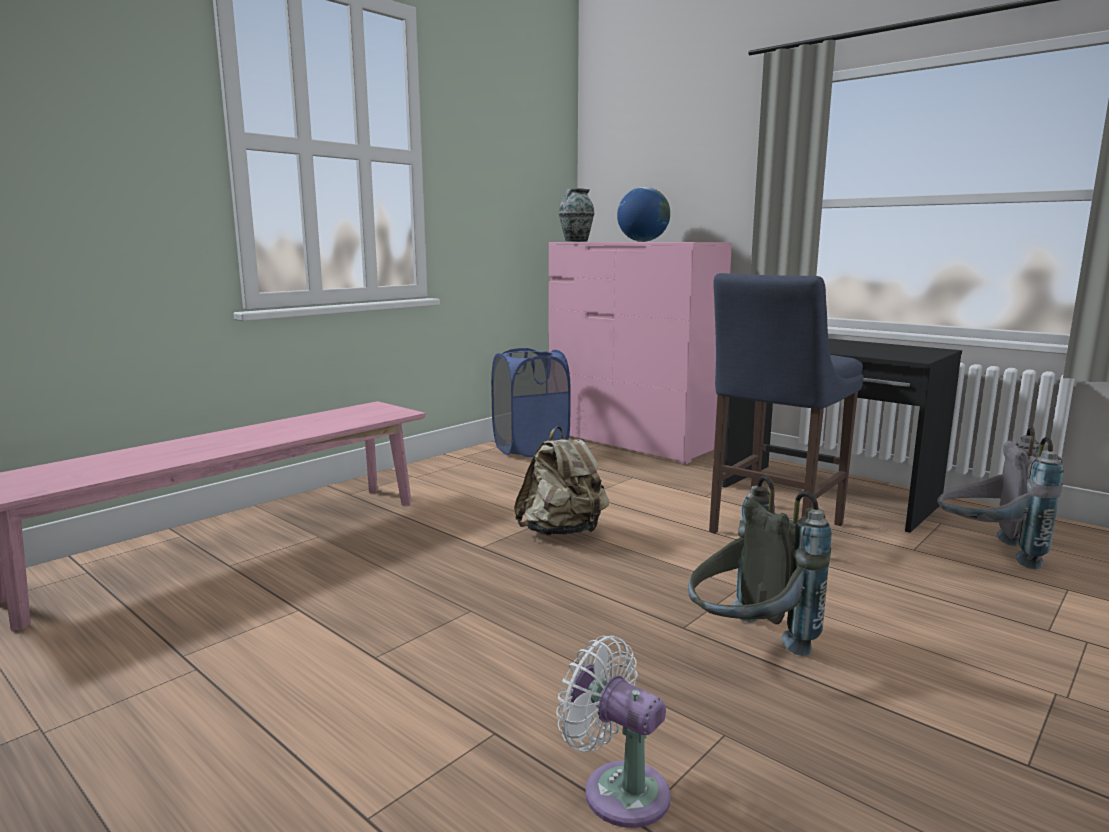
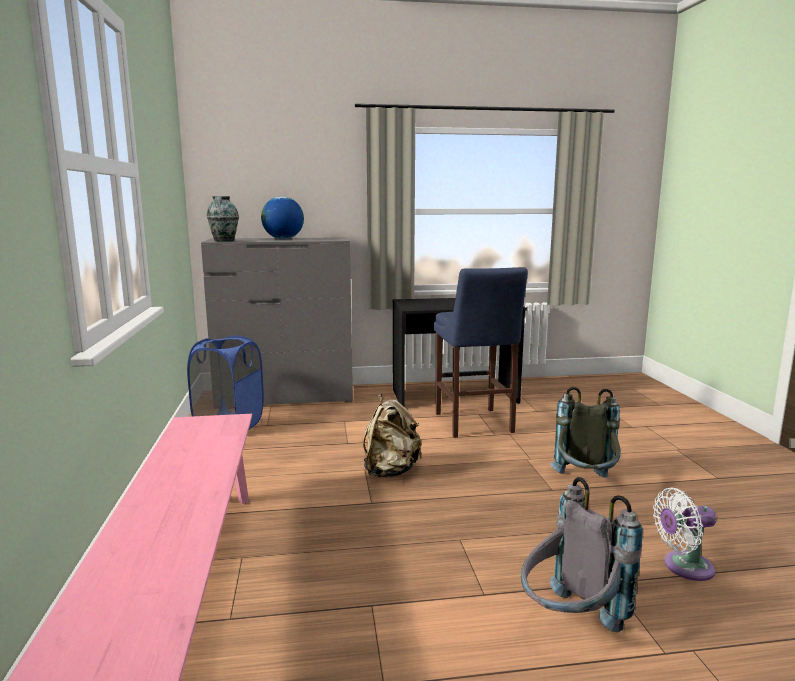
camera: 50 degrees left, 0 degrees up
pink dresser [549,242,732,464] -> grey dresser [201,237,353,405]
grey backpack [937,426,1063,569] -> grey backpack moved to [521,477,643,632]

